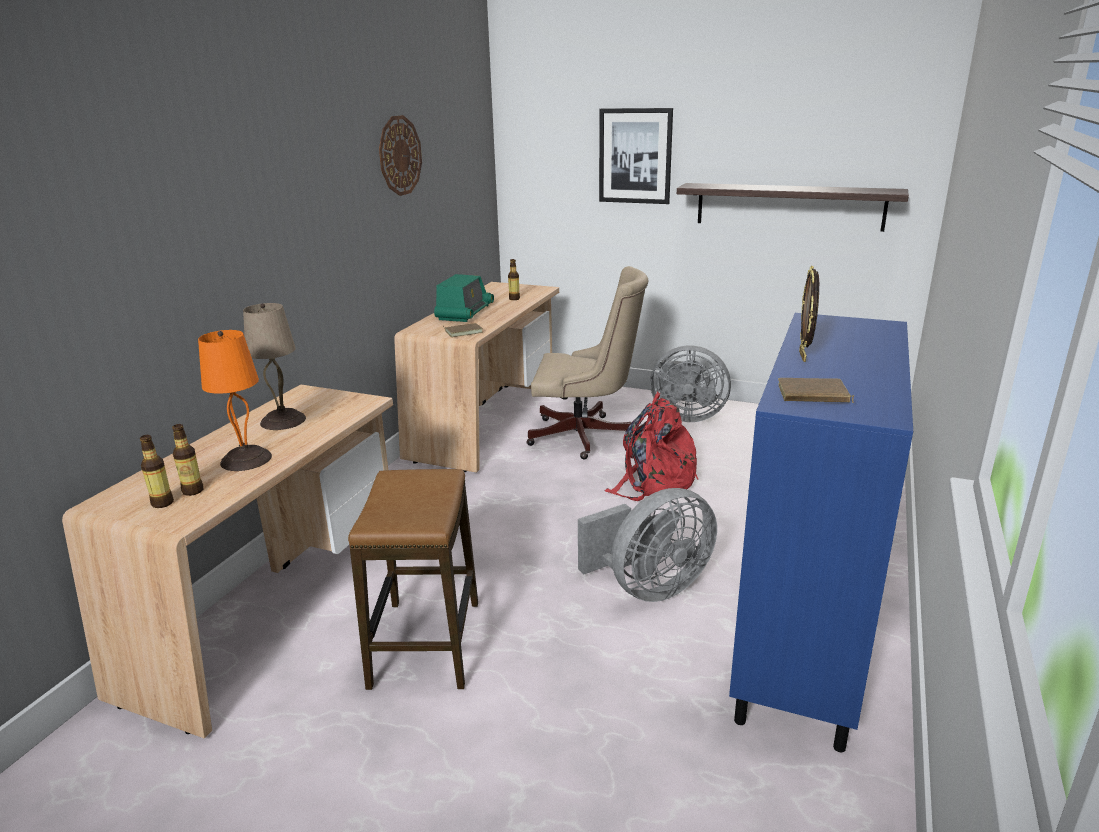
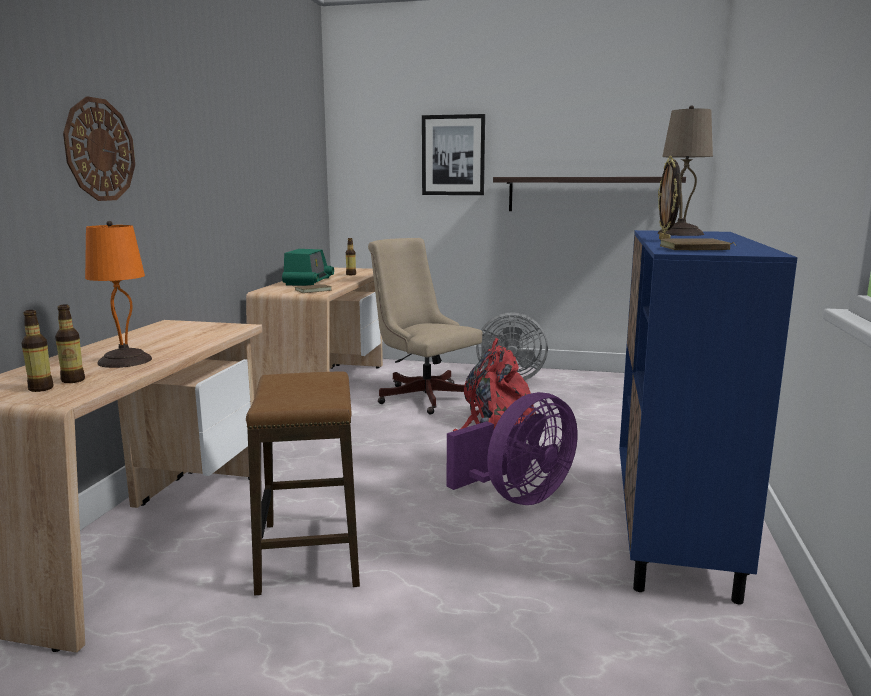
camera: 10 degrees left, 10 degrees down
beige table lamp [243,303,306,430] -> beige table lamp moved to [658,105,713,236]
wall clock [379,115,422,196] -> wall clock moved to [63,96,135,201]
beige office chair [527,266,649,460] -> beige office chair turned 135 degrees counterclockwise [368,238,483,415]
grey fan [578,488,717,602] -> purple fan [447,392,578,505]

